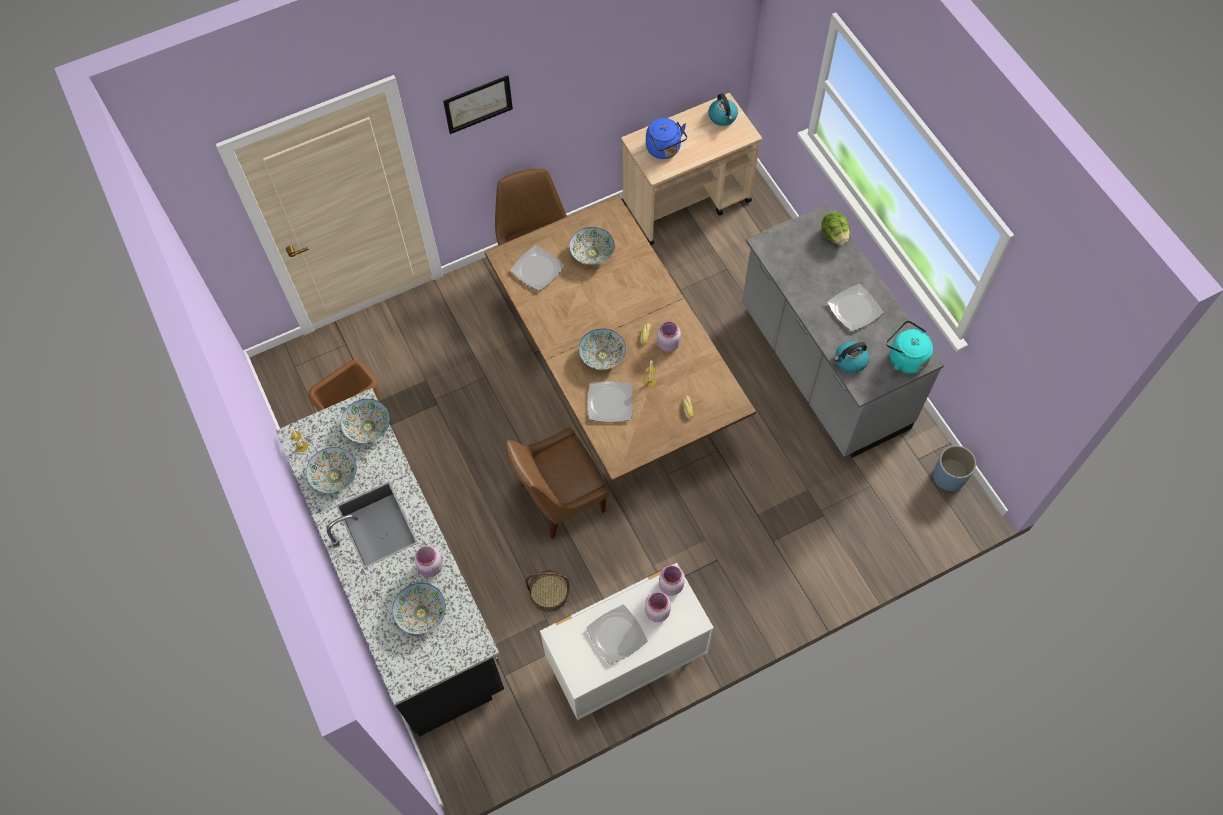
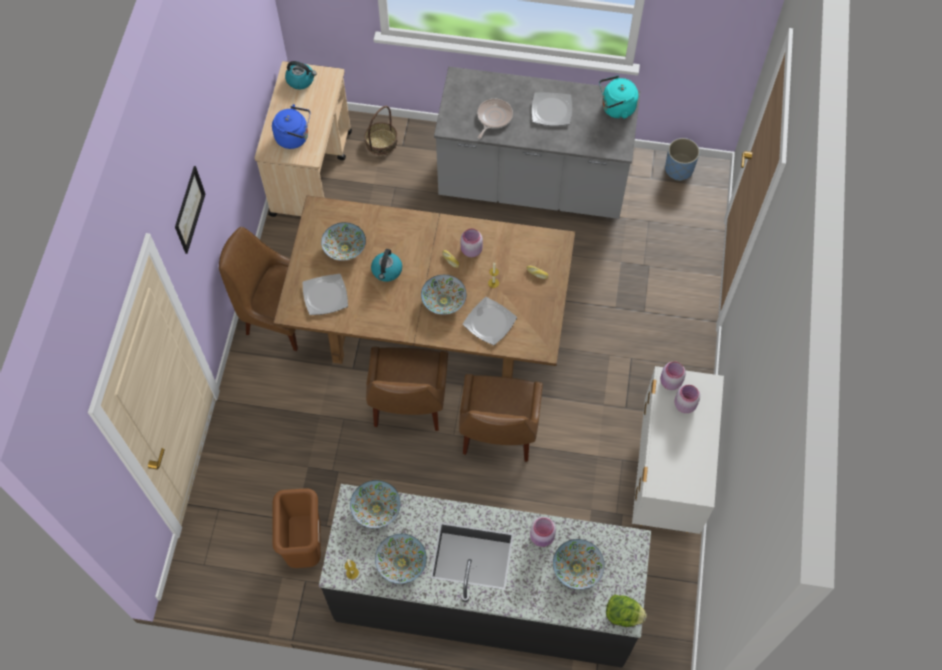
camera: 55 degrees left, 0 degrees up
basket [525,570,569,613] -> basket moved to [364,106,398,155]
plate [586,605,648,664] -> none
lettuce [821,211,850,246] -> lettuce moved to [606,595,647,627]
kettle [834,342,869,373] -> kettle moved to [371,249,402,282]
none -> brown chair [366,347,448,431]
none -> frying pan [477,99,513,139]

